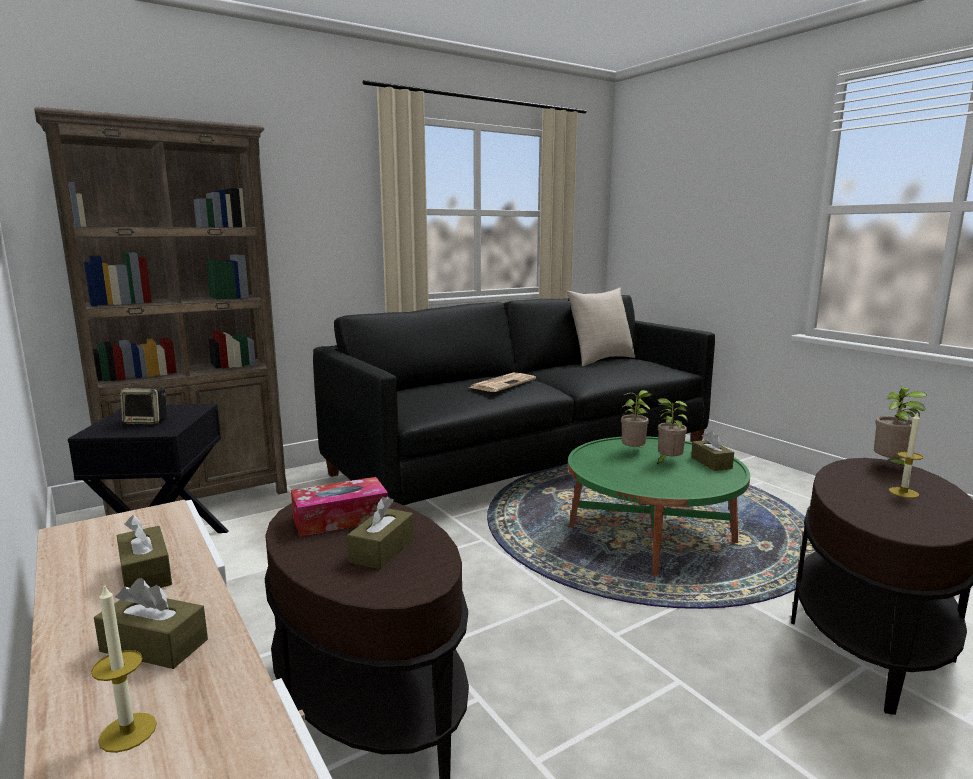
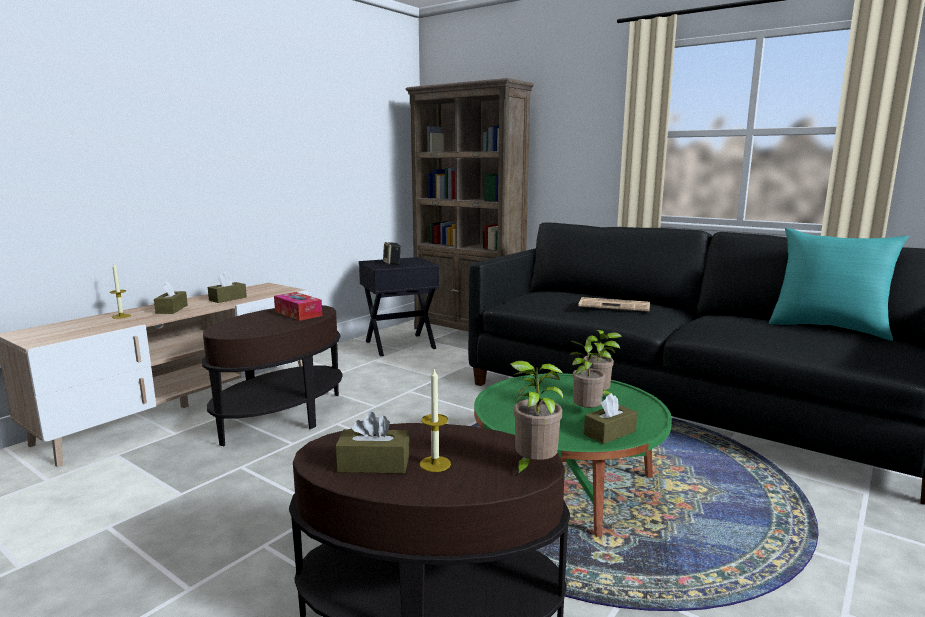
camera: 70 degrees right, 0 degrees up
brown tissue box [347,496,414,569] -> brown tissue box moved to [335,412,410,474]
beige pillow [566,287,635,366] -> turquoise pillow [769,228,909,341]

